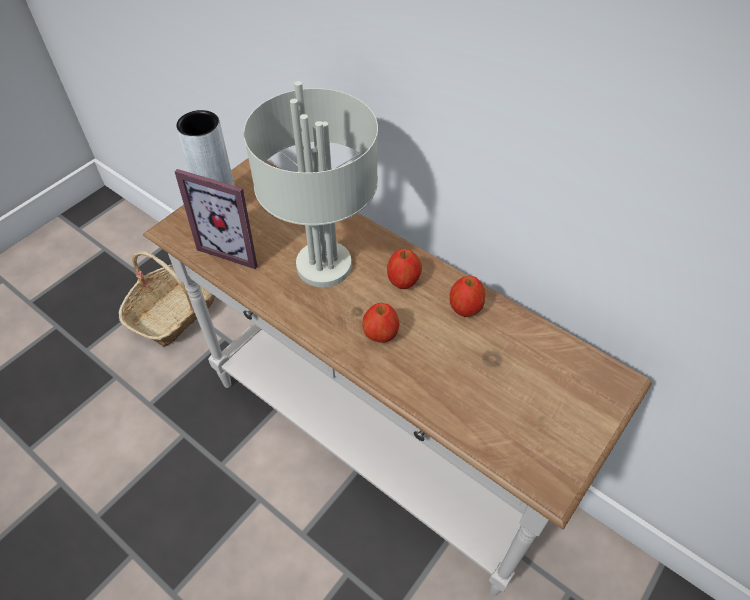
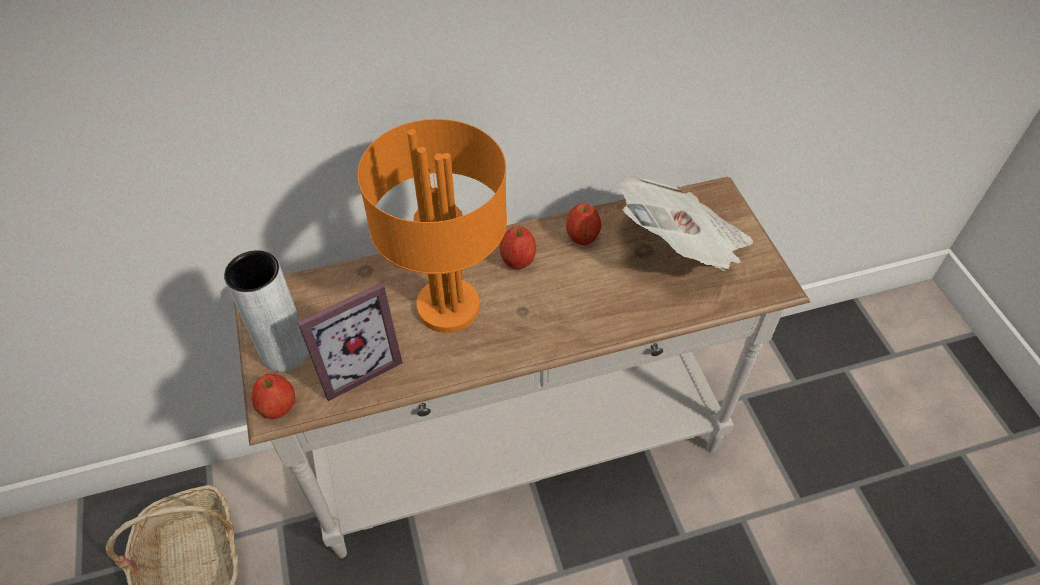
camera: 55 degrees left, 0 degrees up
grey table lamp [243,81,378,287] -> orange table lamp [357,119,507,333]
apple [362,303,399,343] -> apple moved to [251,374,296,419]
none -> newspaper [618,176,753,271]

